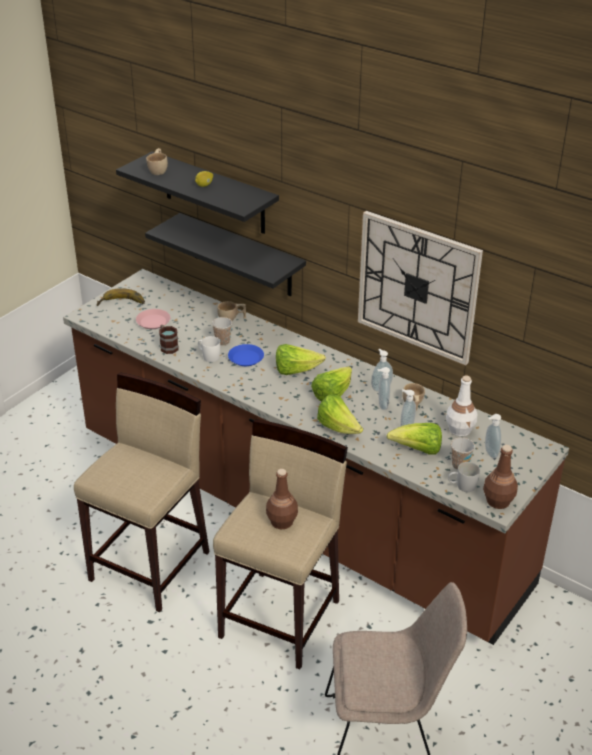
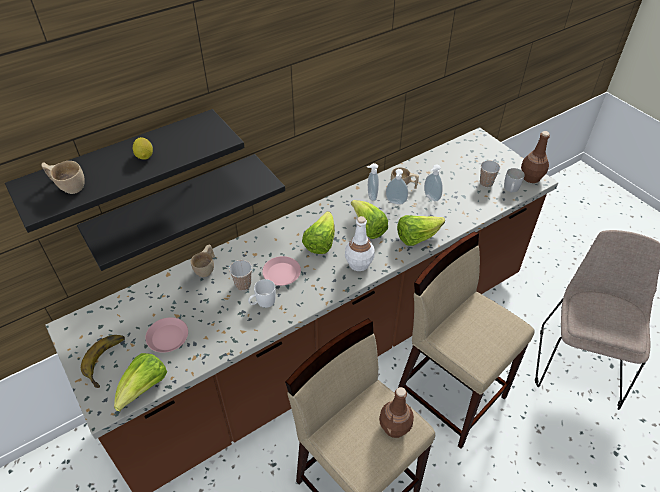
camera: 70 degrees left, 10 degrees up
mug [159,325,179,354] -> none
blue plate [228,344,264,366] -> pink plate [262,256,301,286]
brown bottle [266,469,298,529] -> brown bottle moved to [379,387,414,438]
wall clock [358,211,483,365] -> none
lettuce [386,423,442,455] -> lettuce moved to [114,353,167,411]
white bottle [446,375,477,437] -> white bottle moved to [345,216,374,271]
soap dispenser [485,414,501,458] -> none

